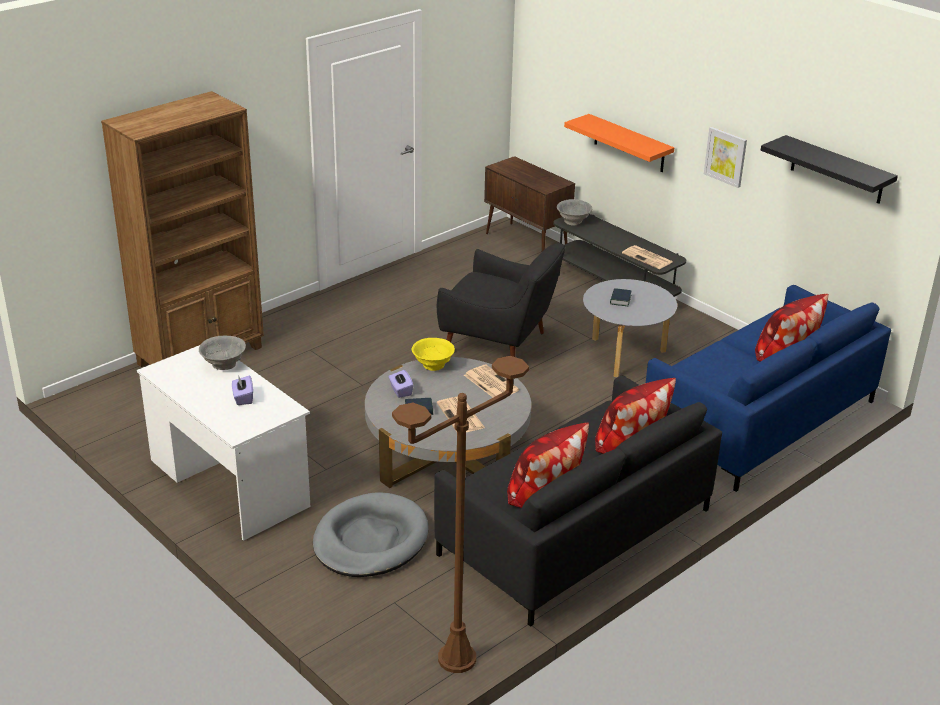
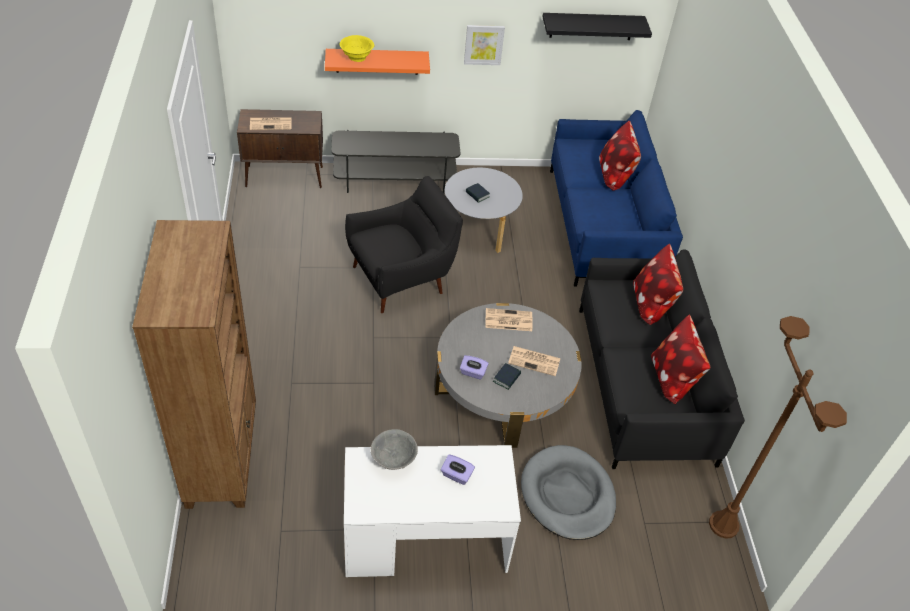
camera: 55 degrees left, 15 degrees up
yellow bowl [412,338,455,371] -> yellow bowl moved to [340,35,374,62]
grey bowl [557,199,592,226] -> none
newspaper [622,245,672,269] -> newspaper moved to [250,117,291,130]

